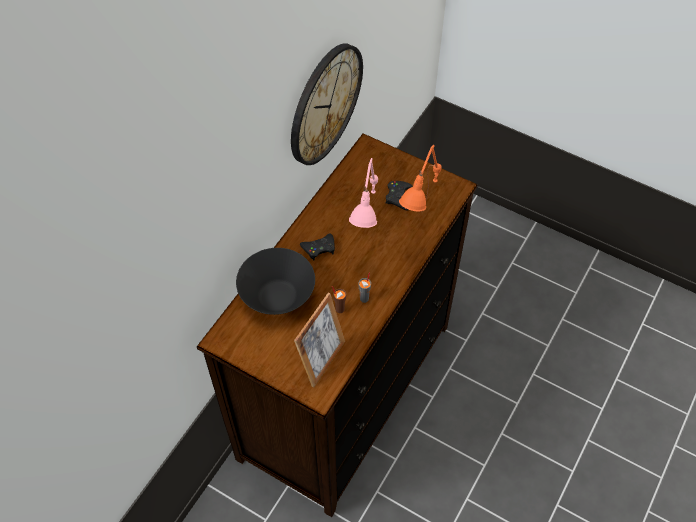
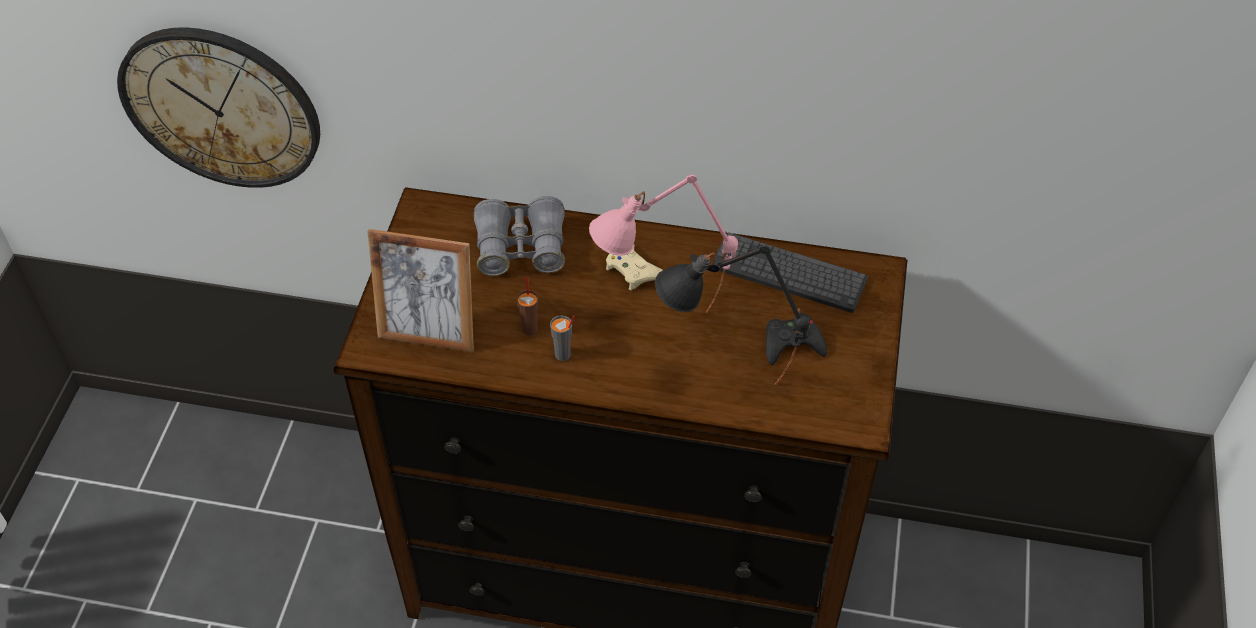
camera: 70 degrees right, 5 degrees down
black bowl [236,248,315,315] -> grey binoculars [473,196,565,276]
wall clock [291,43,363,165] -> wall clock moved to [117,27,320,188]
black game controller [300,233,335,261] -> beige game controller [606,247,663,290]
orange table lamp [399,145,442,213] -> black table lamp [655,244,810,385]
none -> keyboard [711,232,868,313]

